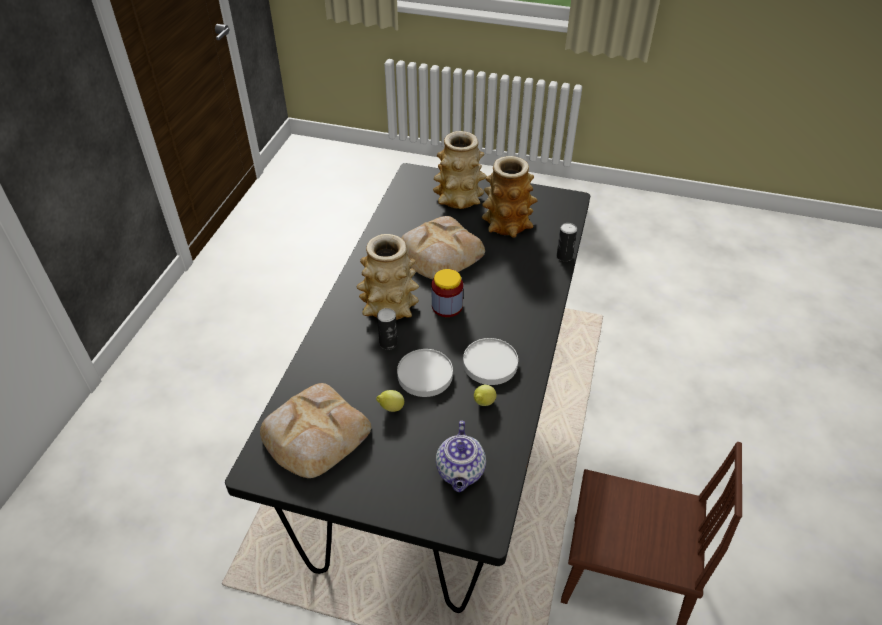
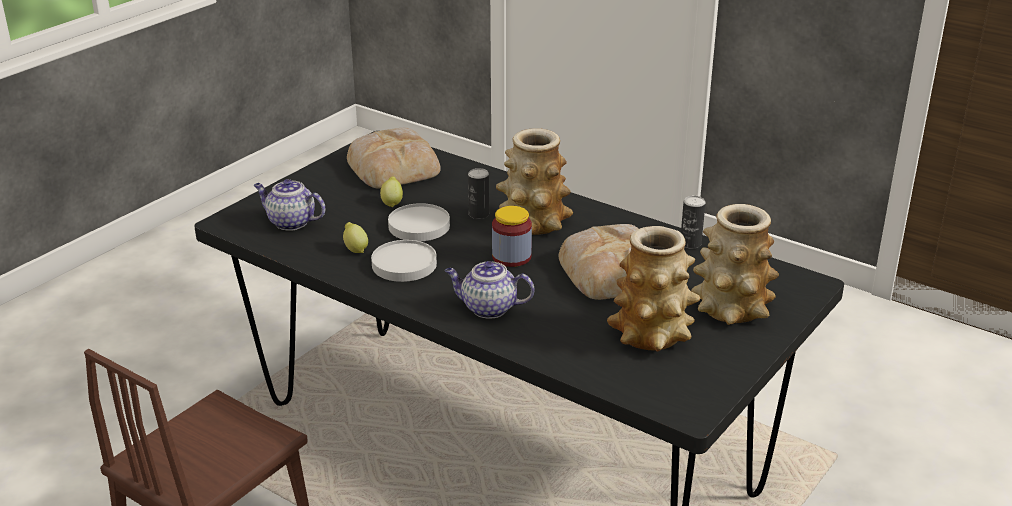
camera: 110 degrees right, 15 degrees down
can [556,223,577,261] -> can moved to [681,196,705,249]
none -> teapot [445,261,534,319]

